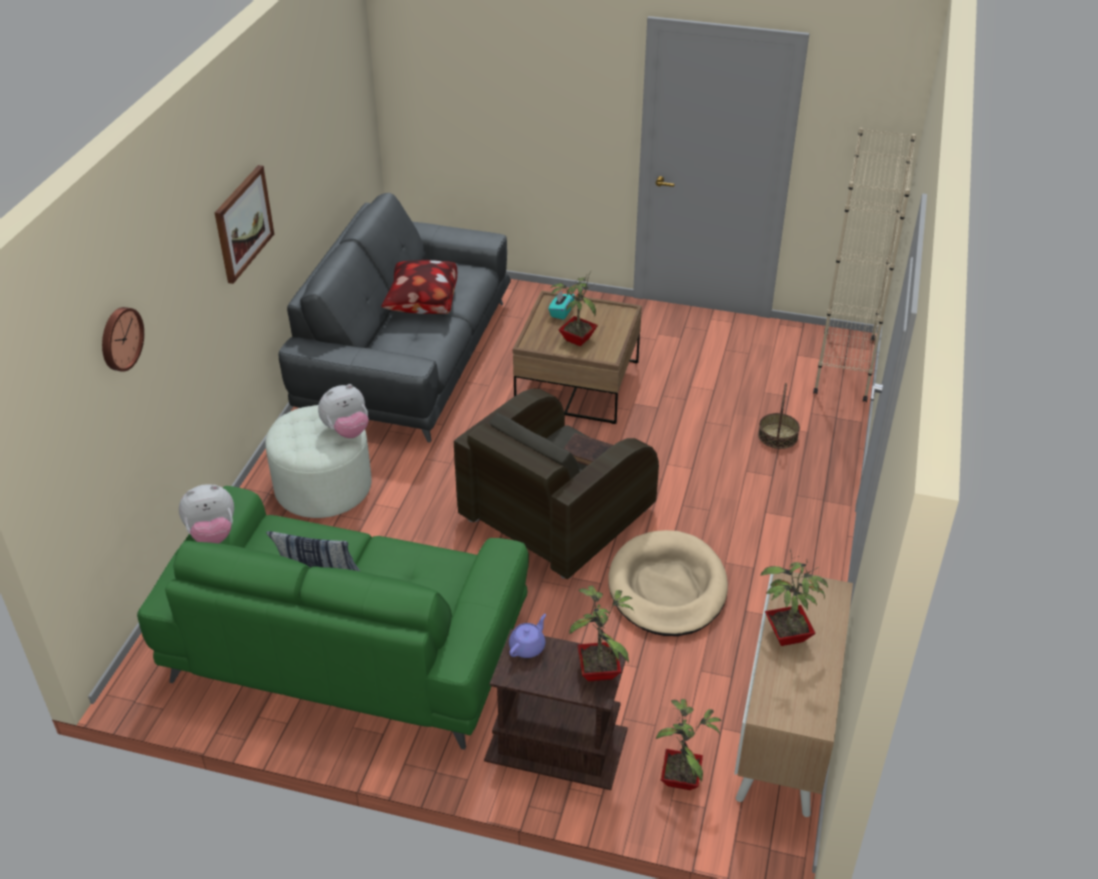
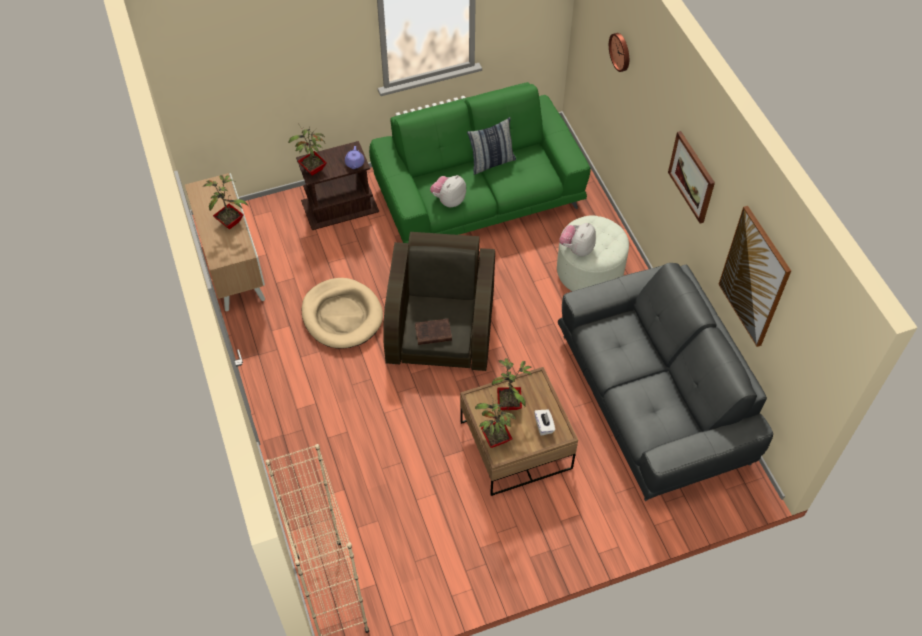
camera: 145 degrees right, 15 degrees up
plush toy [179,484,234,543] -> plush toy moved to [430,175,466,207]
pillow [381,260,457,314] -> none
turquoise tissue box [548,290,575,320] -> white tissue box [534,409,555,436]
potted plant [656,699,722,790] -> potted plant moved to [475,395,516,448]
basket [758,383,800,449] -> none
none -> picture [718,206,791,347]

